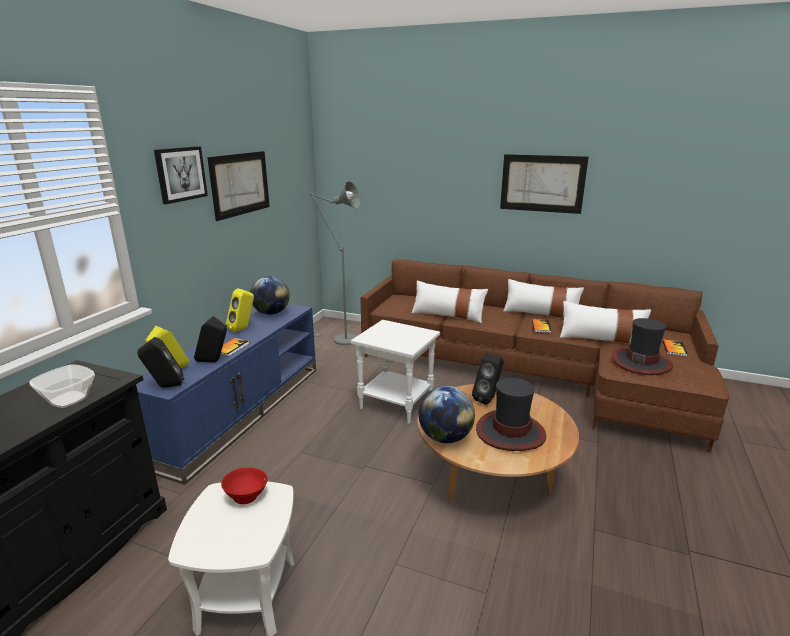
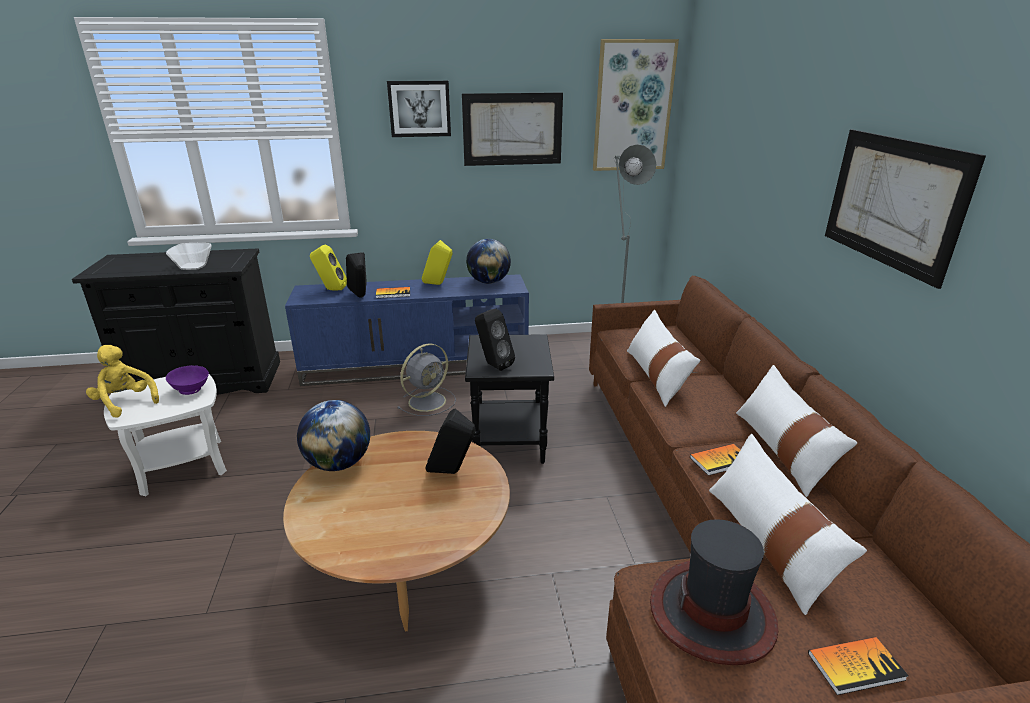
camera: 60 degrees right, 5 degrees up
black speaker [137,337,184,388] -> black speaker moved to [475,309,515,371]
red bowl [221,467,268,504] -> purple bowl [166,365,209,395]
white side table [351,320,440,424] -> black side table [465,334,554,464]
hat [476,378,546,451] -> none
none -> yellow plush toy [86,345,159,418]
none -> grey fan [397,343,456,416]
none -> picture [593,39,679,171]

